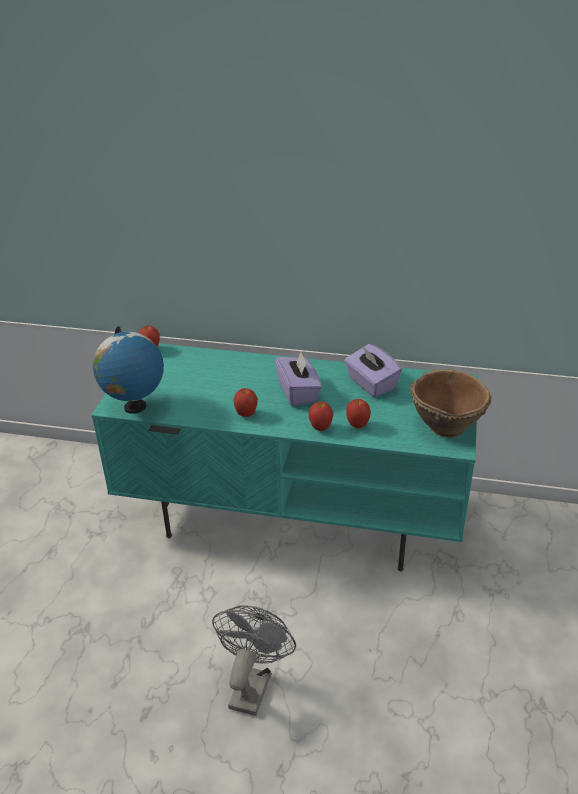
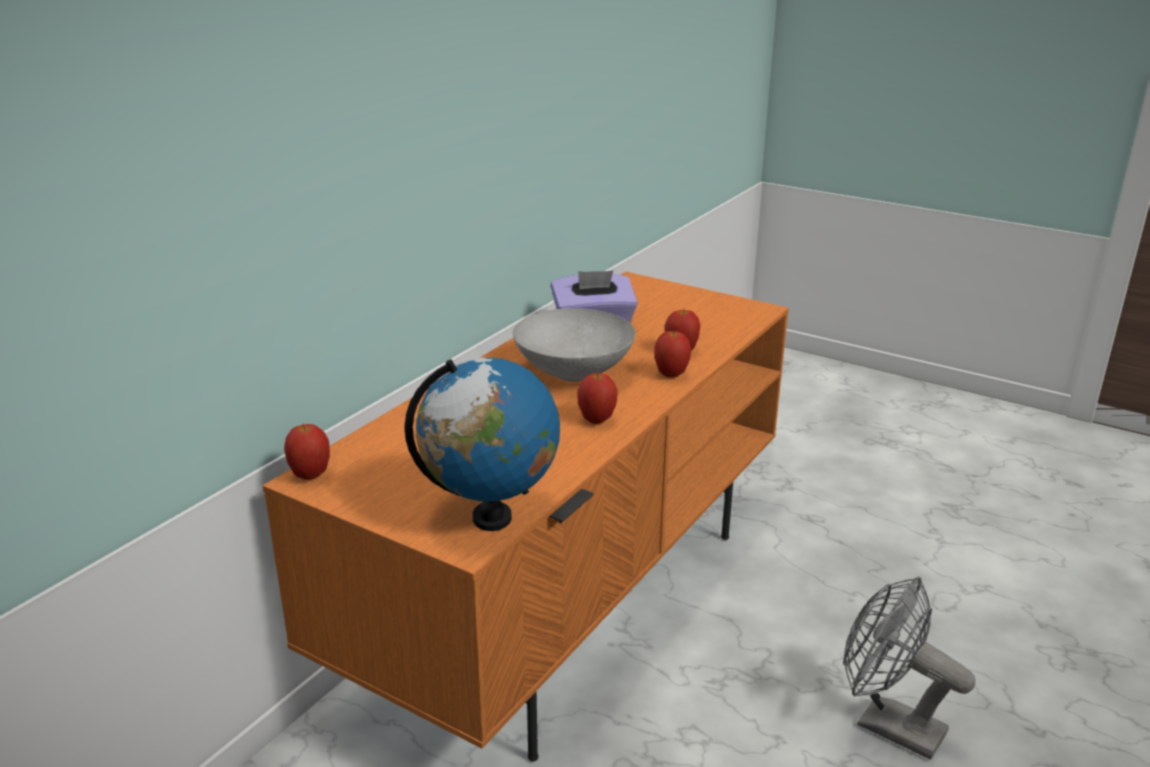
camera: 70 degrees left, 10 degrees down
turquoise tv stand [91,344,478,571] -> orange tv stand [263,272,789,762]
purple tissue box [275,352,322,406] -> grey bowl [513,308,636,382]
brown bowl [410,370,492,438] -> none

